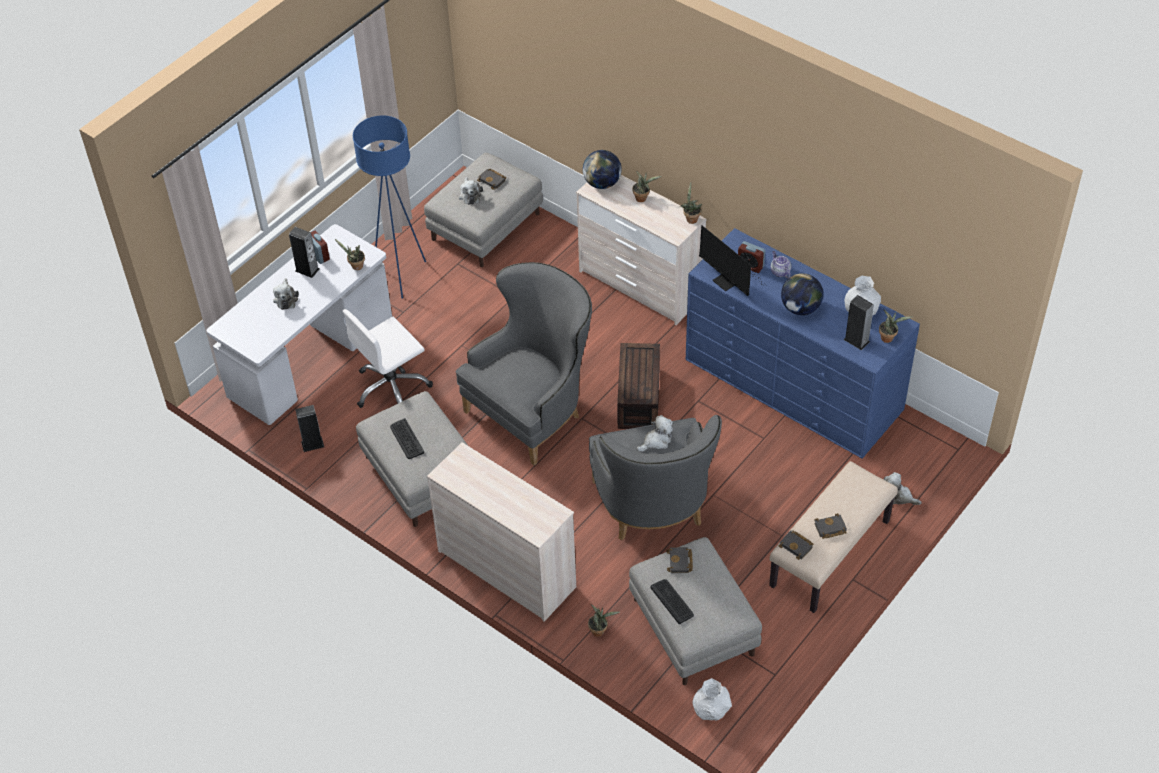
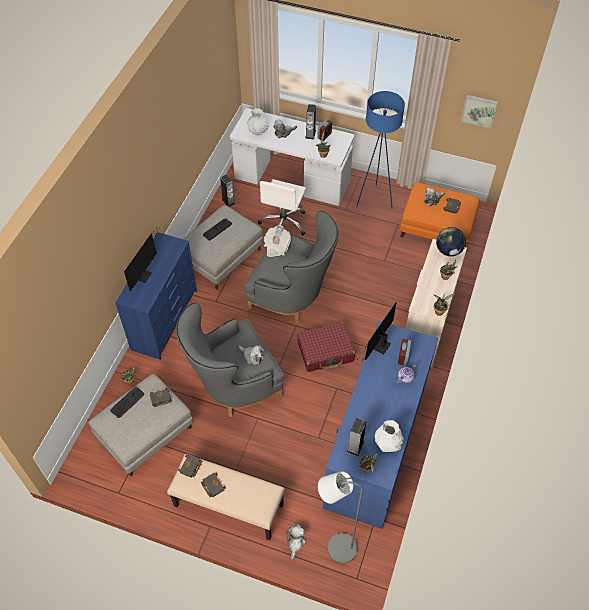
camera: 70 degrees right, 5 degrees up
white office chair [343,309,433,408] -> white office chair turned 105 degrees counterclockwise [258,179,306,235]
grey ottoman [424,153,543,267] -> orange ottoman [400,182,480,248]
beige dresser [427,442,576,622] -> blue dresser [115,232,197,360]
brown storage box [617,343,660,429] -> red suitcase [297,322,355,372]
white vase [693,678,732,720] -> white vase moved to [247,108,269,135]
globe [781,273,823,315] -> none
none -> monitor [124,228,158,291]
none -> newspaper [263,225,291,257]
none -> grey floor lamp [318,471,363,564]
none -> picture [461,95,499,128]

